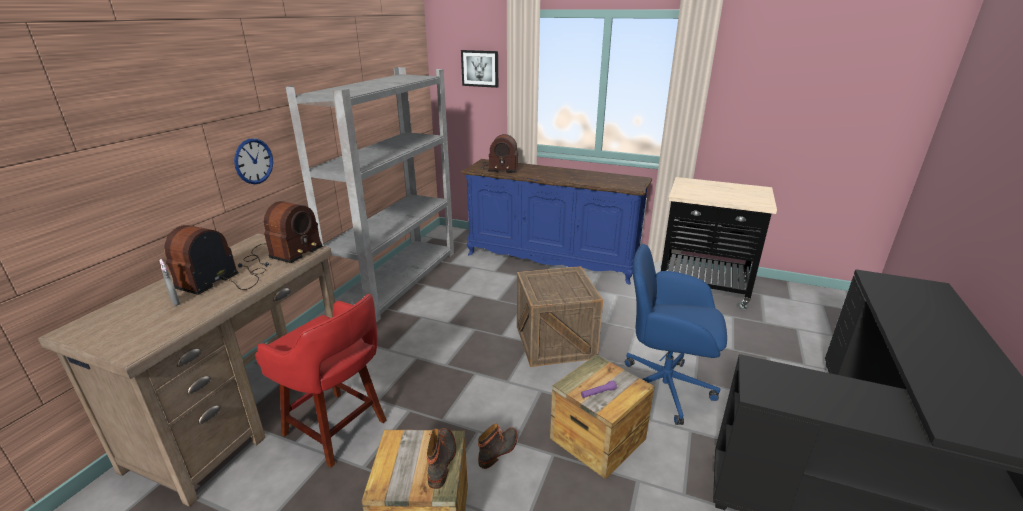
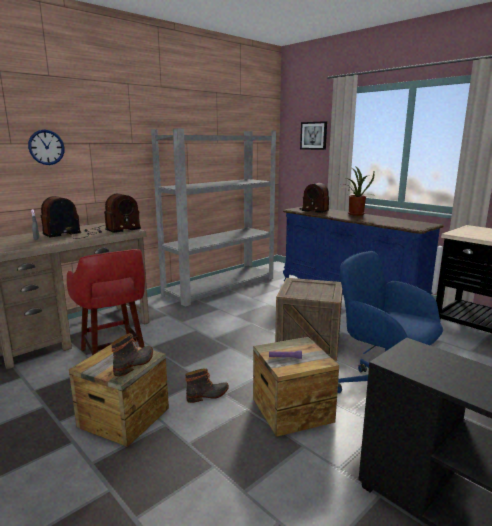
camera: 25 degrees right, 10 degrees down
wall clock [234,138,273,184] -> wall clock moved to [28,130,65,165]
none -> potted plant [341,166,375,216]

